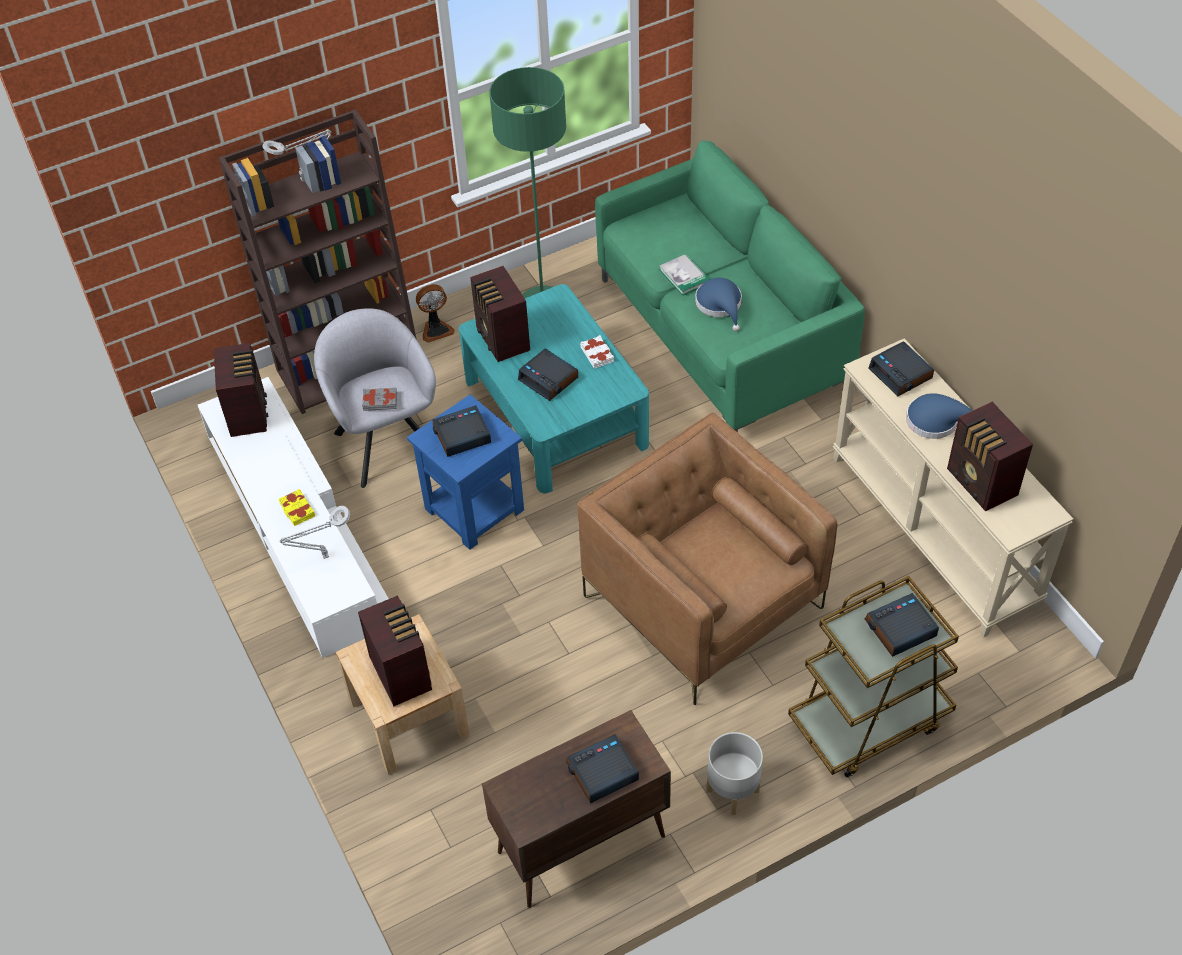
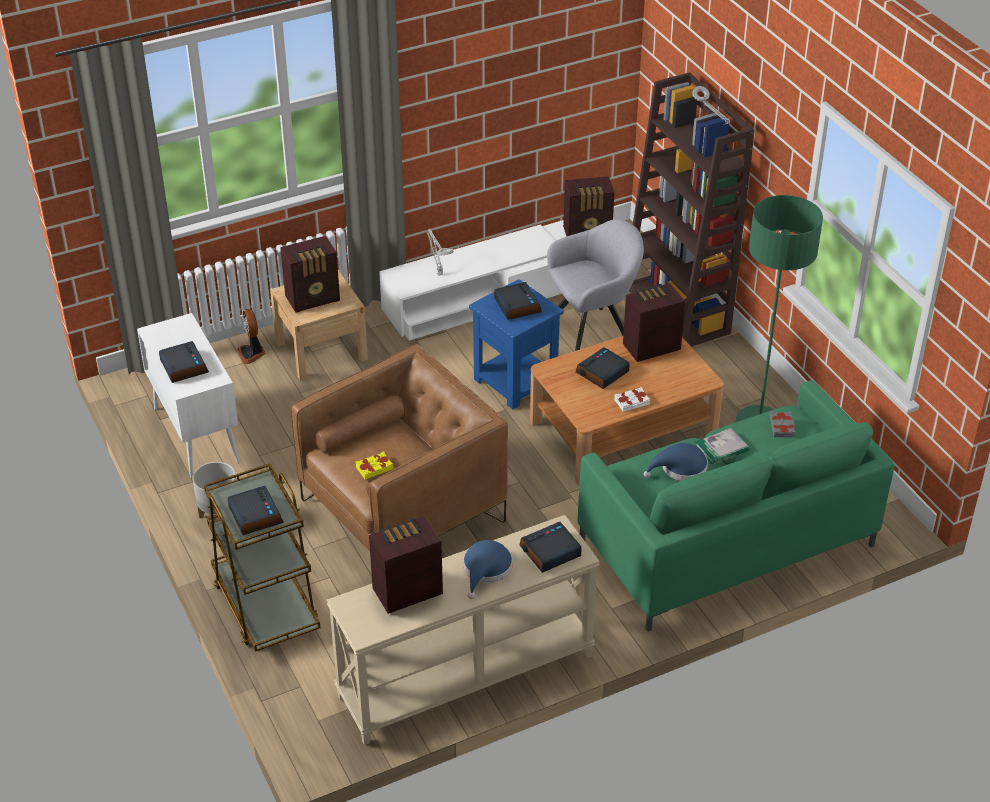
camera: 90 degrees right, 10 degrees down
yellow book [279,489,315,526] -> yellow book moved to [356,451,393,480]
grey book [362,387,397,411] -> grey book moved to [770,411,795,438]
fan [416,284,455,343] -> fan moved to [237,309,266,364]
turquoise coffee table [458,284,649,493] -> brown coffee table [530,336,724,485]
brown cabinet [482,710,671,908] -> white cabinet [137,313,240,478]

